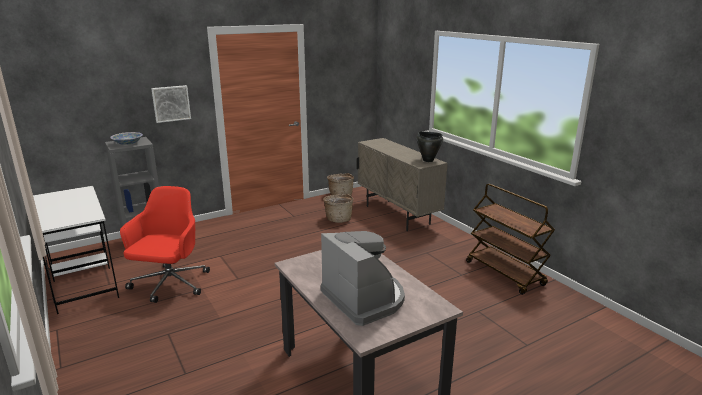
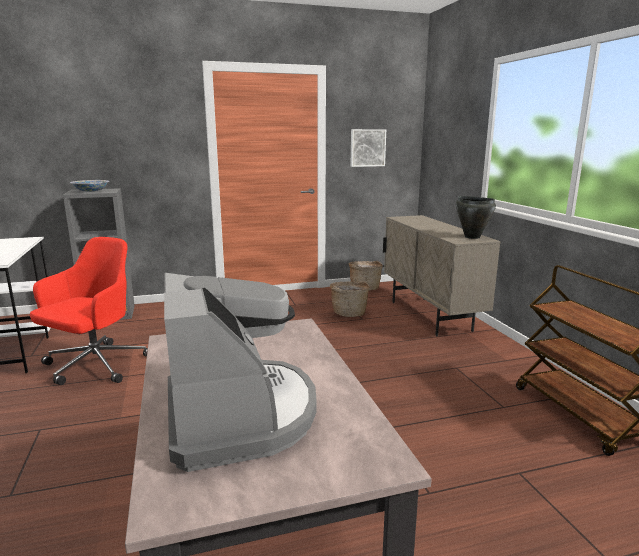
camera: 15 degrees right, 5 degrees down
picture [151,85,191,123] -> picture moved to [350,129,386,167]

